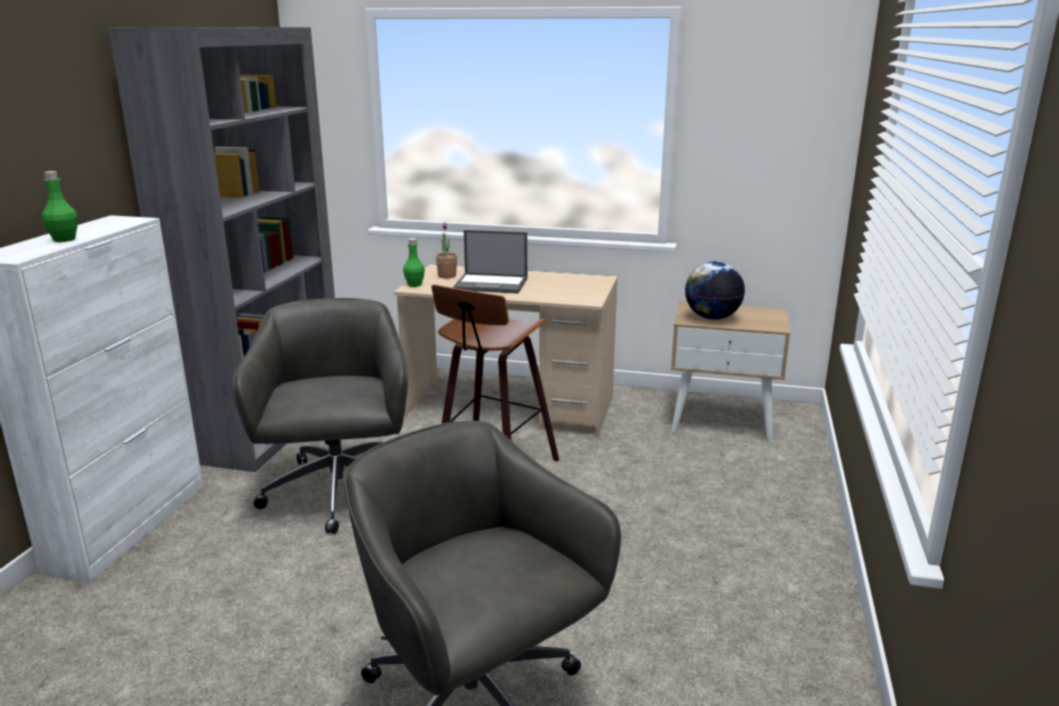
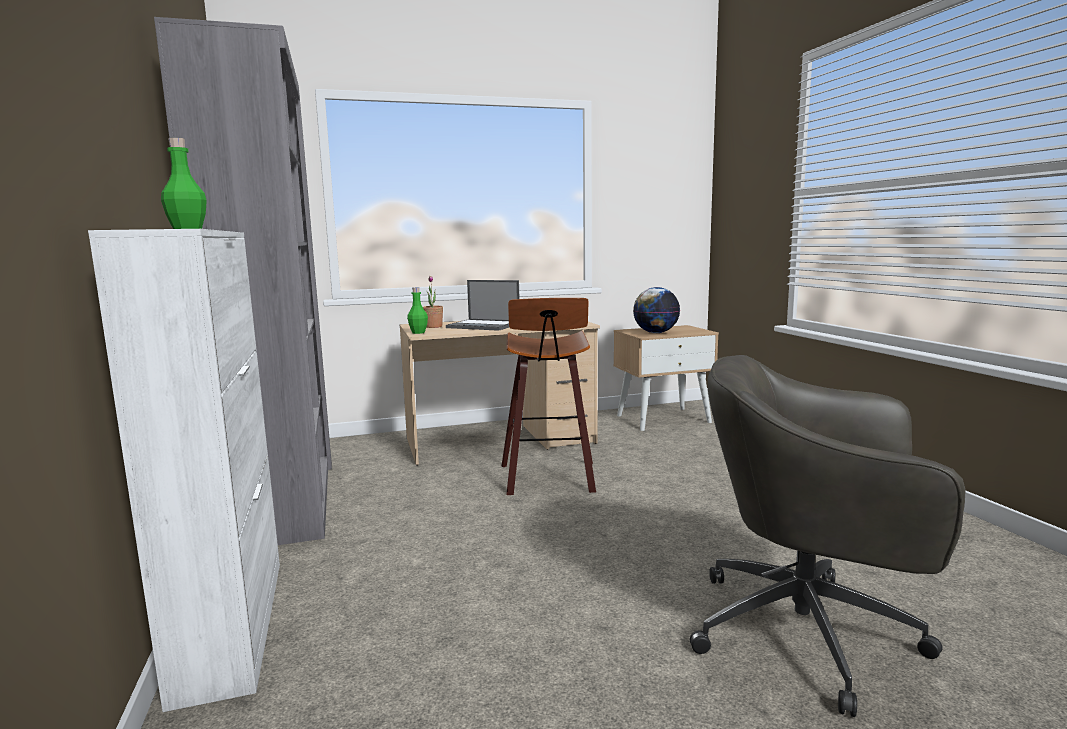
camera: 30 degrees left, 10 degrees down
grey office chair [232,298,408,534] -> none
laptop [453,230,527,294] -> laptop turned 45 degrees clockwise [446,280,519,331]

